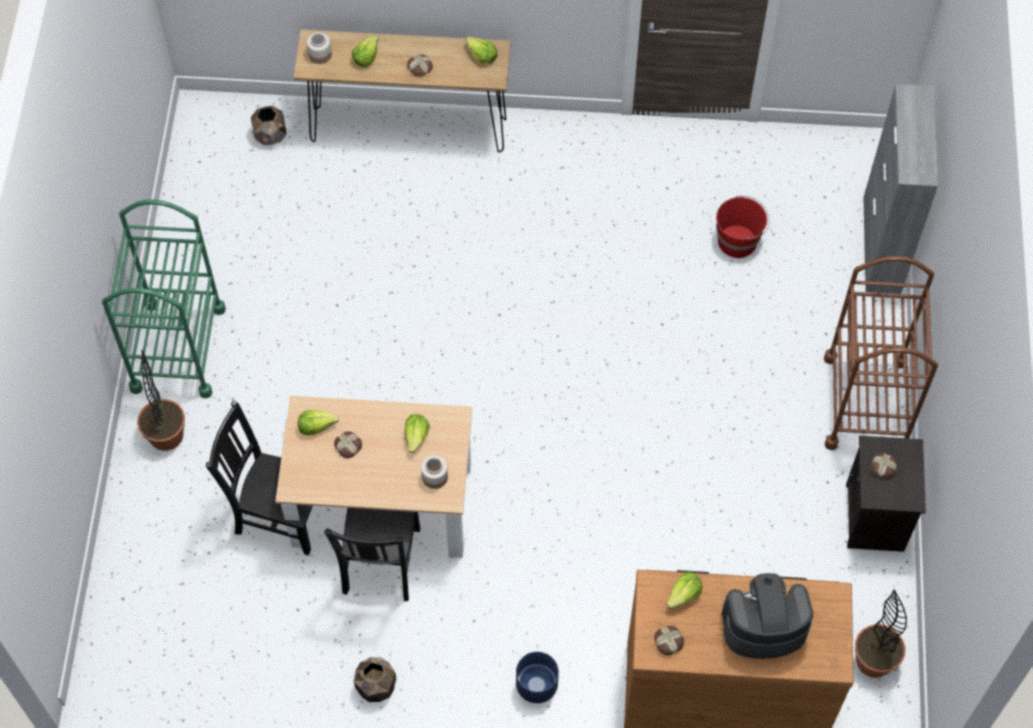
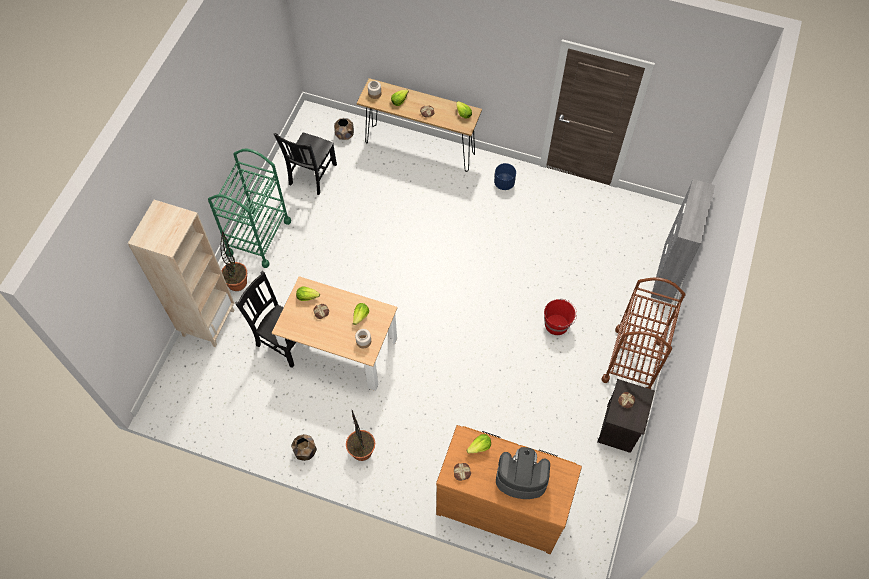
camera: 15 degrees right, 0 degrees up
black chair [324,508,420,601] -> black chair moved to [274,133,337,195]
blue planter [516,652,559,703] -> blue planter moved to [494,163,516,190]
red bucket [716,196,770,258] -> red bucket moved to [544,299,577,335]
potted plant [855,589,907,678] -> potted plant moved to [346,410,375,461]
none -> beige bookcase [128,200,234,347]

